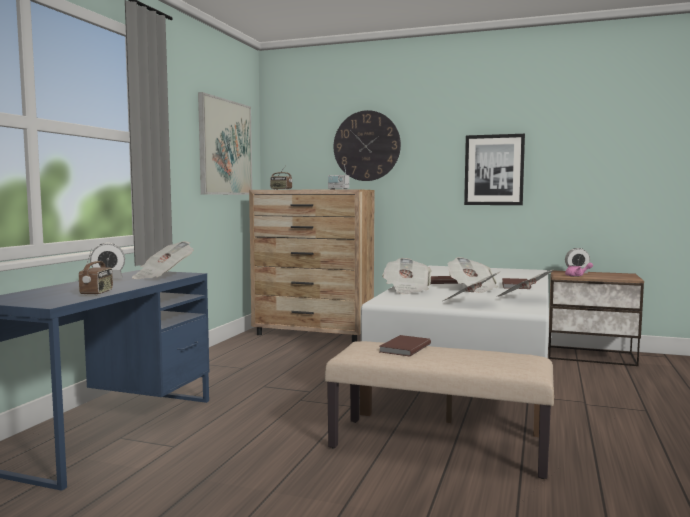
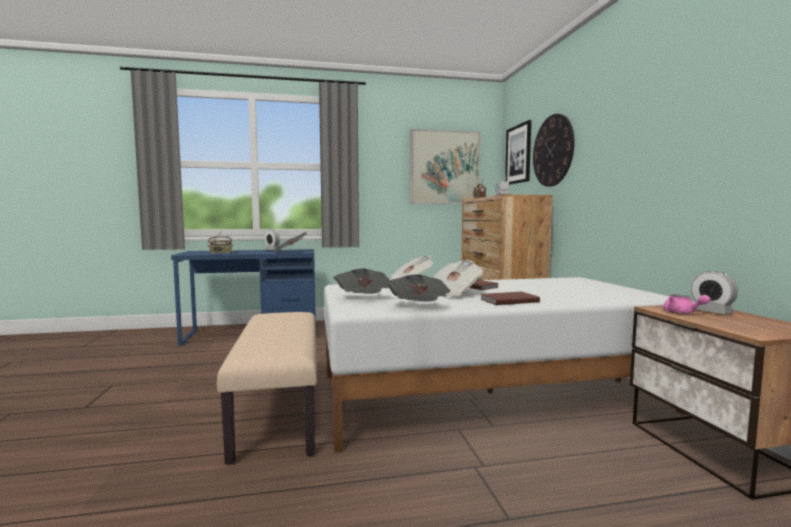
camera: 60 degrees right, 0 degrees up
brown book [380,335,431,357] -> none
picture [464,134,525,205] -> picture moved to [505,120,531,185]

